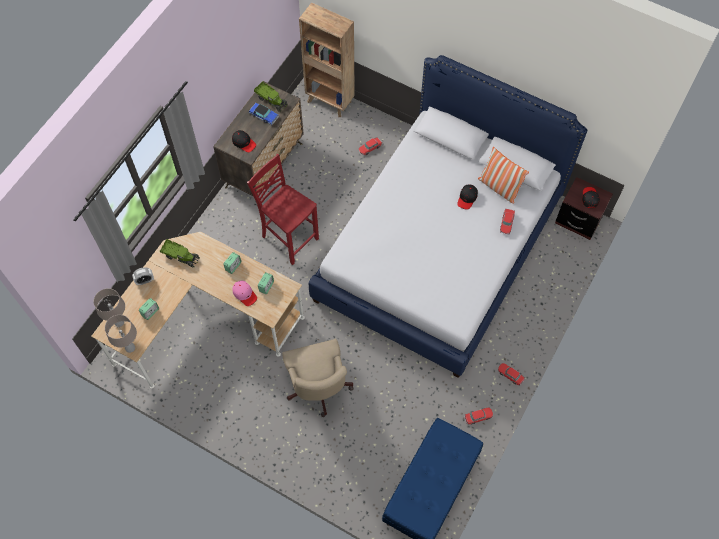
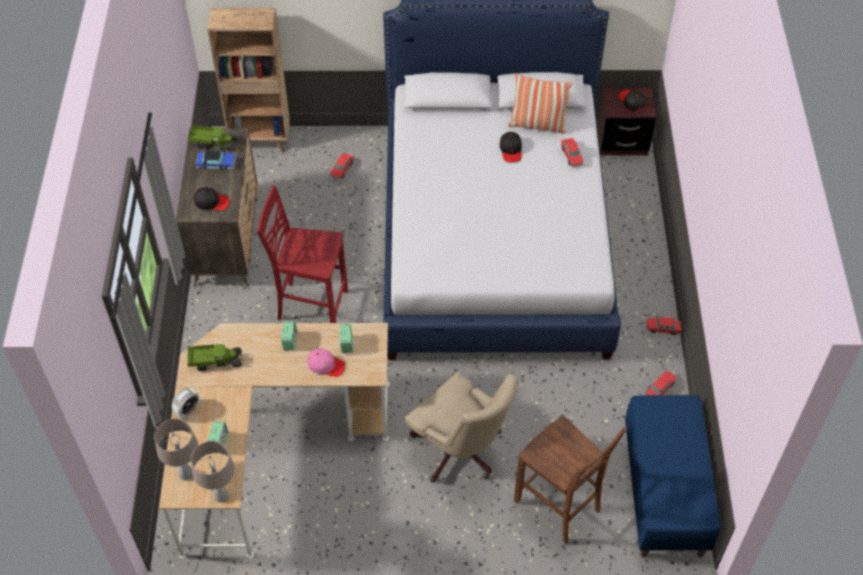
camera: 30 degrees left, 10 degrees down
none -> brown chair [514,416,627,544]

